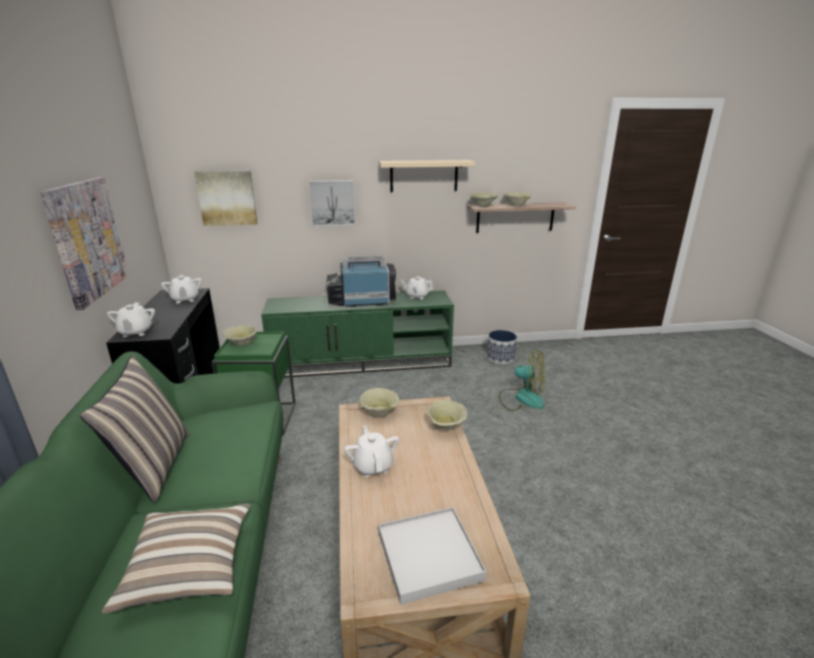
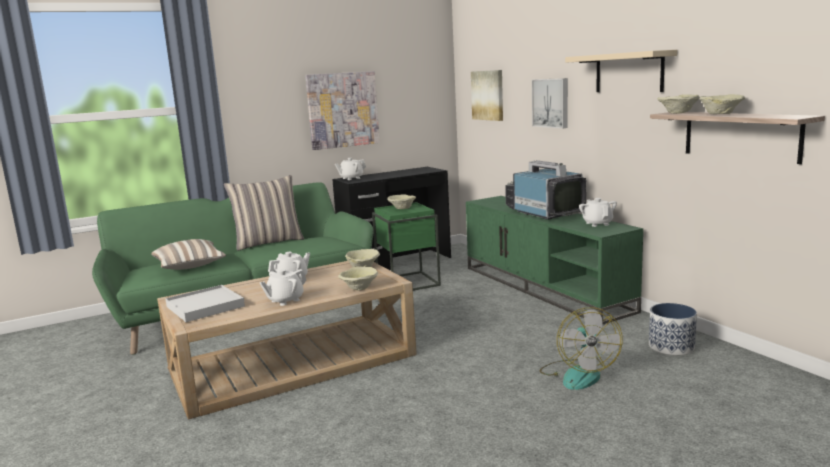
camera: 70 degrees right, 10 degrees down
white teapot [161,275,202,304] -> white teapot moved to [260,269,307,306]

